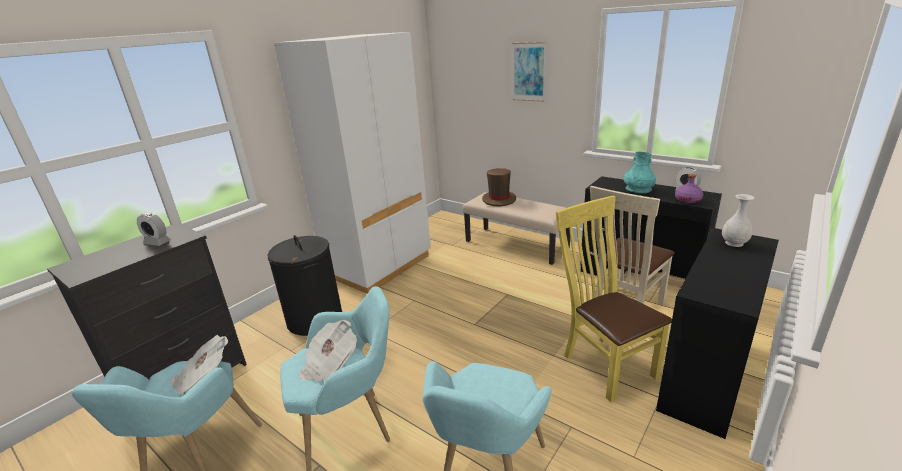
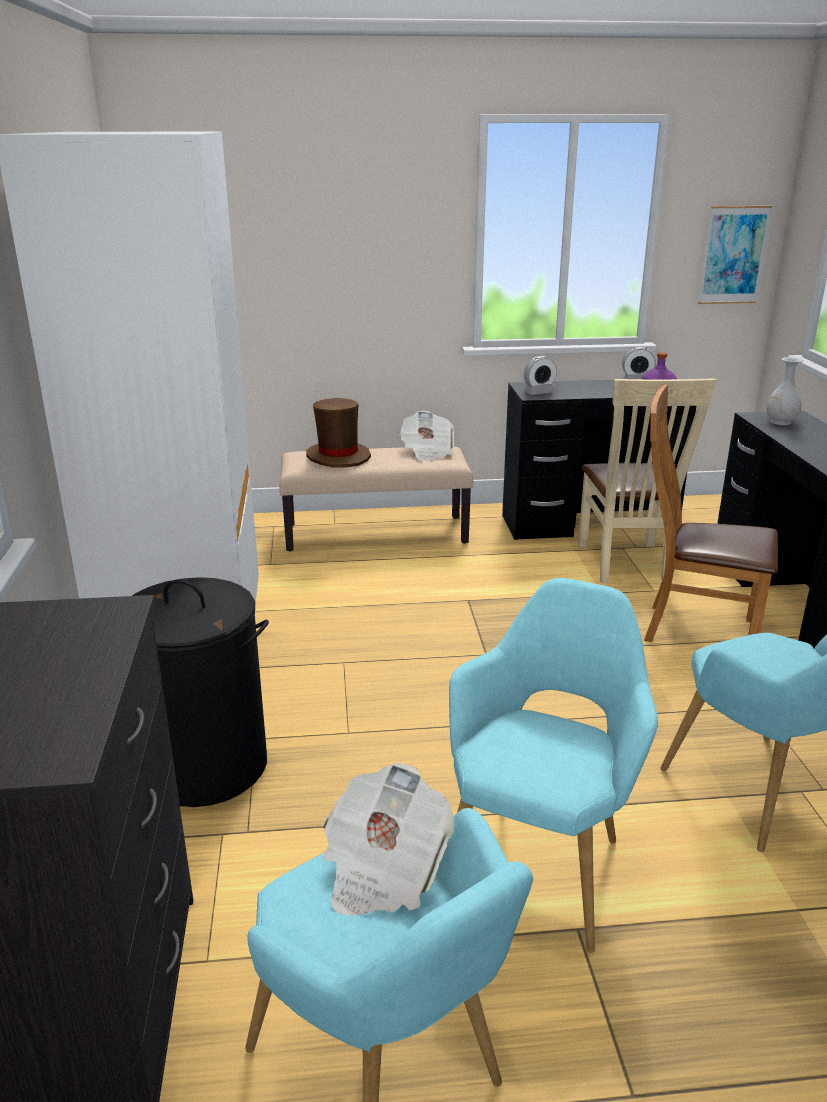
camera: 45 degrees left, 0 degrees up
alarm clock [137,212,171,246] -> alarm clock moved to [524,356,557,395]
newspaper [299,320,357,382] -> newspaper moved to [399,411,454,462]
picture [512,42,546,102] -> picture moved to [698,206,772,304]
yellow chair [556,196,672,402] -> brown chair [644,384,778,642]
turquoise vase [624,152,656,193] -> none

